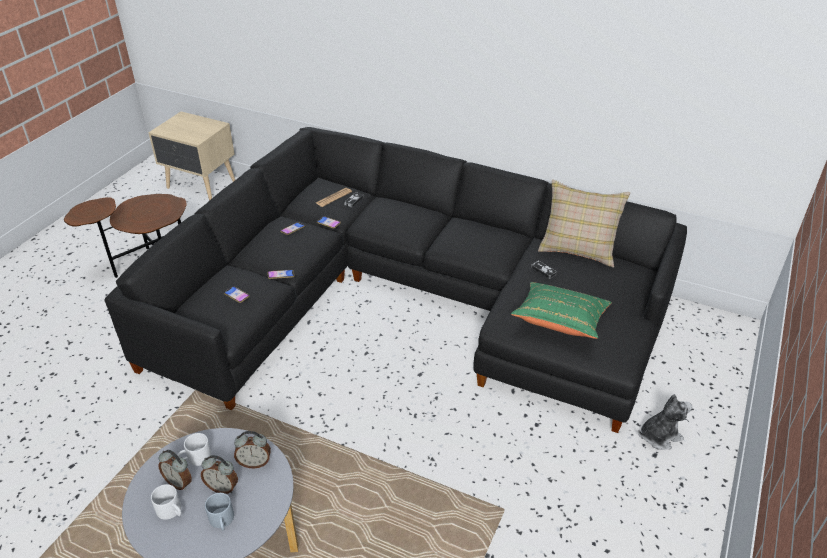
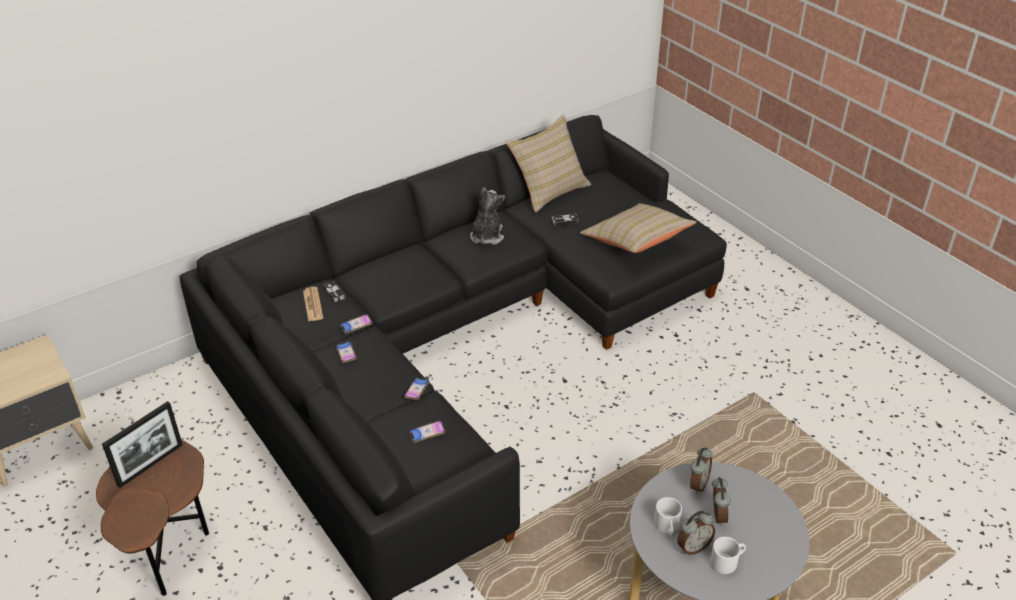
camera: 60 degrees left, 0 degrees up
alarm clock [201,455,238,494] -> alarm clock turned 45 degrees counterclockwise [712,477,730,526]
grey mug [205,493,234,531] -> none
green pillow [511,282,612,339] -> beige pillow [580,203,697,253]
plush toy [638,394,692,450] -> plush toy moved to [470,187,505,245]
none -> picture frame [102,401,183,488]

